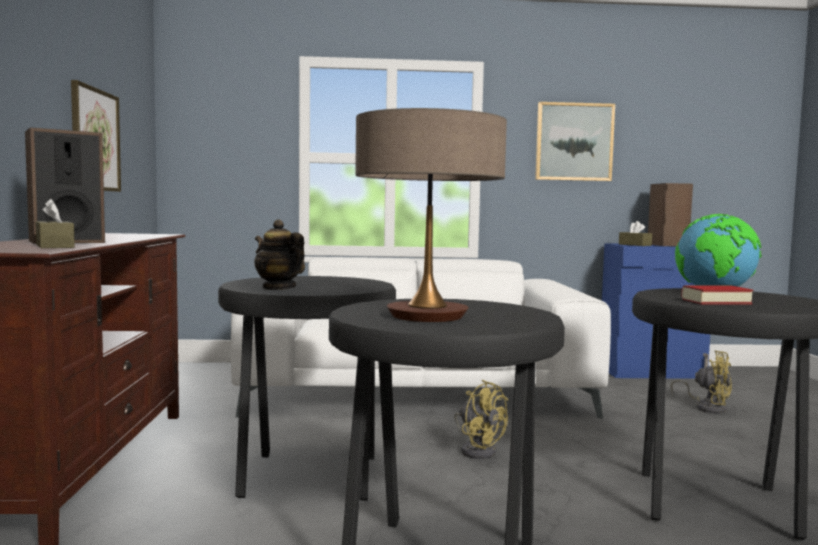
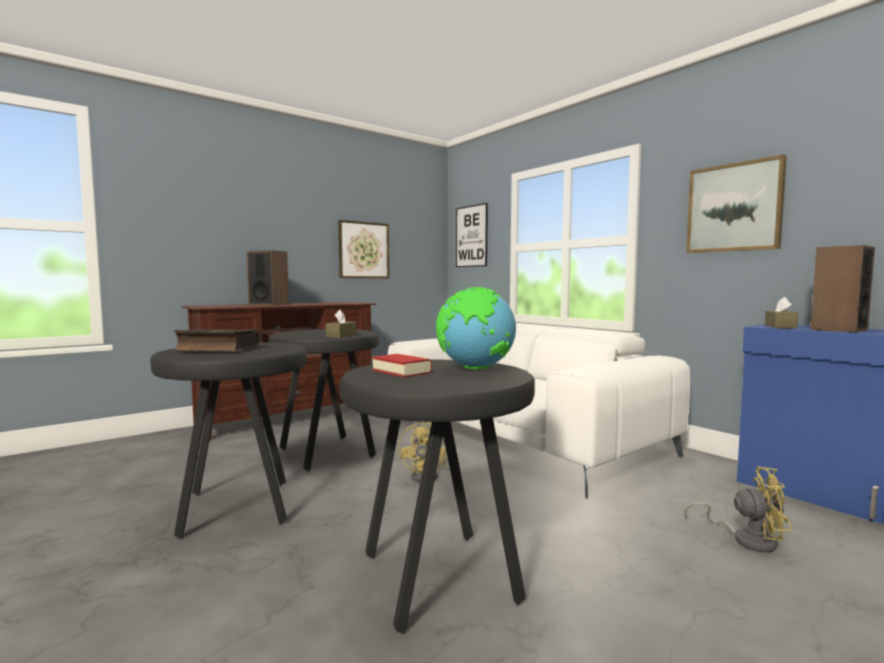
camera: 55 degrees right, 0 degrees up
brown tissue box [36,199,75,248] -> brown tissue box moved to [325,310,357,338]
teapot [255,220,305,290] -> none
table lamp [355,108,507,322] -> book [174,329,259,352]
yellow fan [670,351,732,413] -> yellow fan turned 75 degrees counterclockwise [684,466,792,552]
none -> picture [456,203,488,267]

